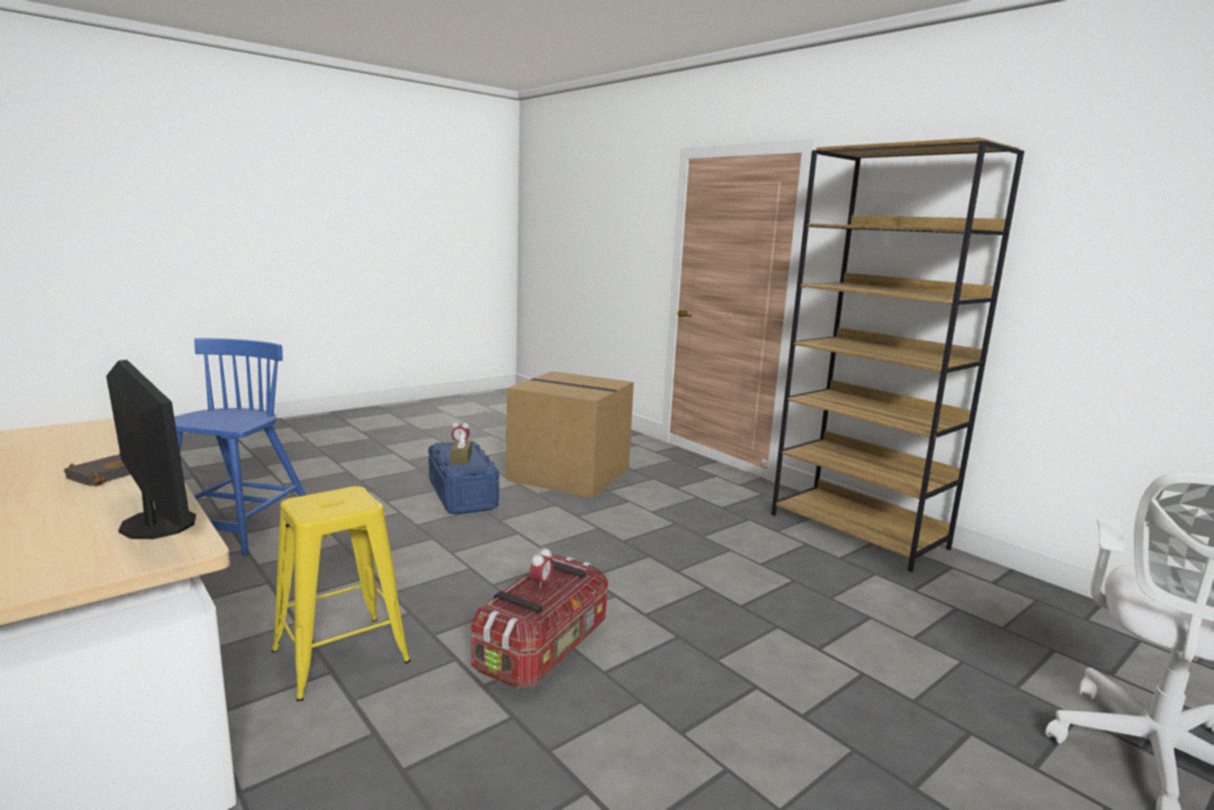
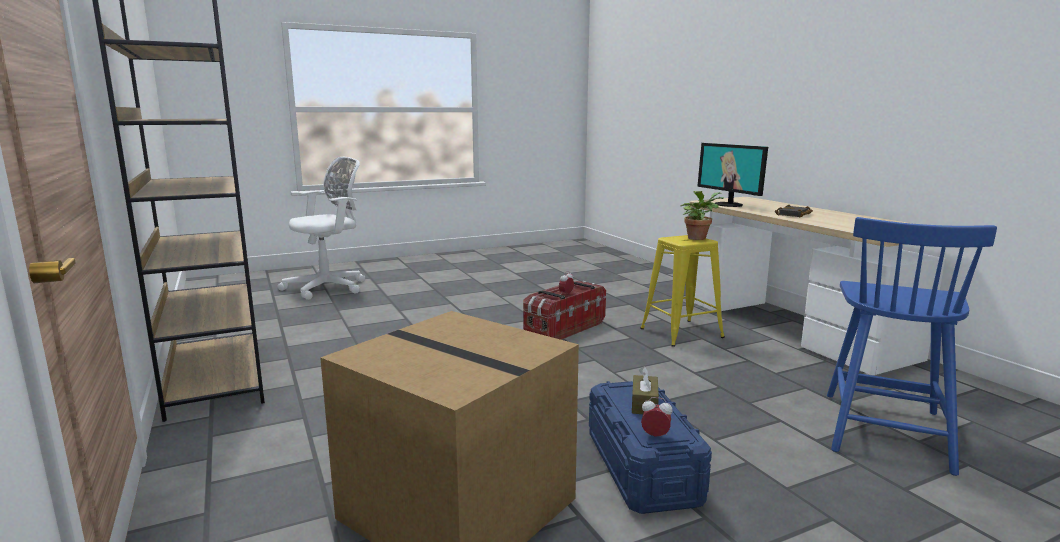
camera: 165 degrees left, 0 degrees up
none -> potted plant [680,191,724,240]

